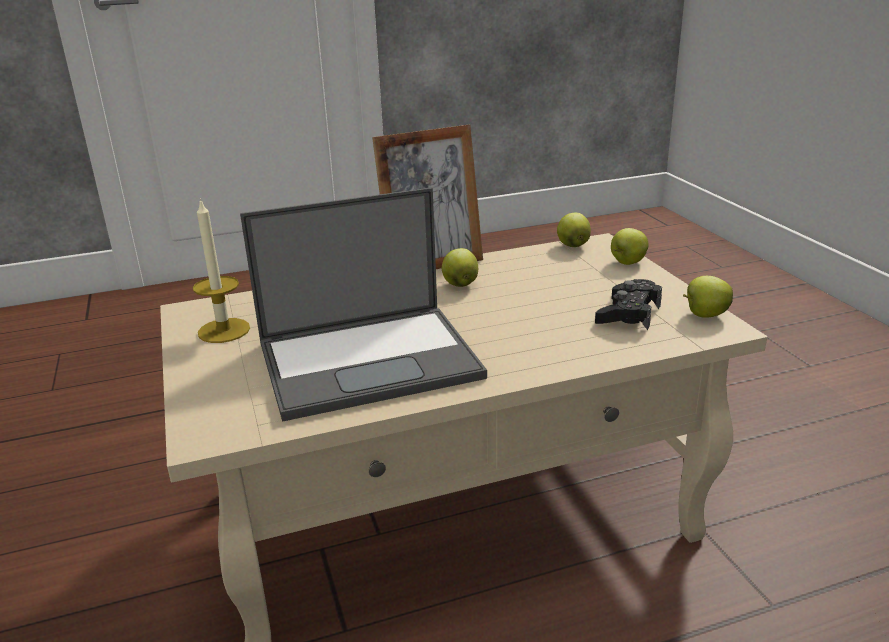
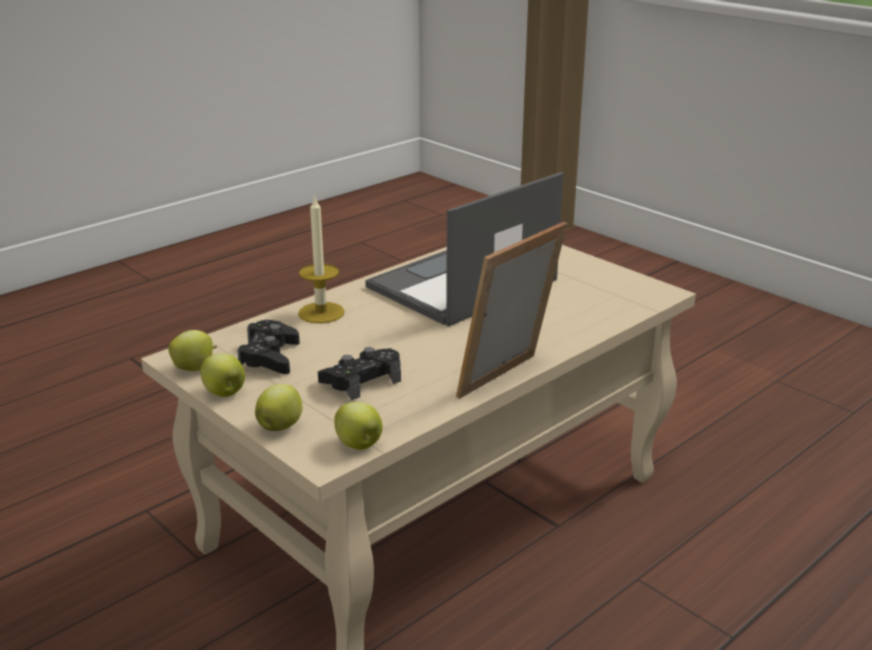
camera: 155 degrees right, 0 degrees up
candle [193,198,250,343] -> candle moved to [298,195,345,323]
apple [442,248,478,287] -> apple moved to [200,353,245,397]
none -> black game controller [318,347,401,401]

